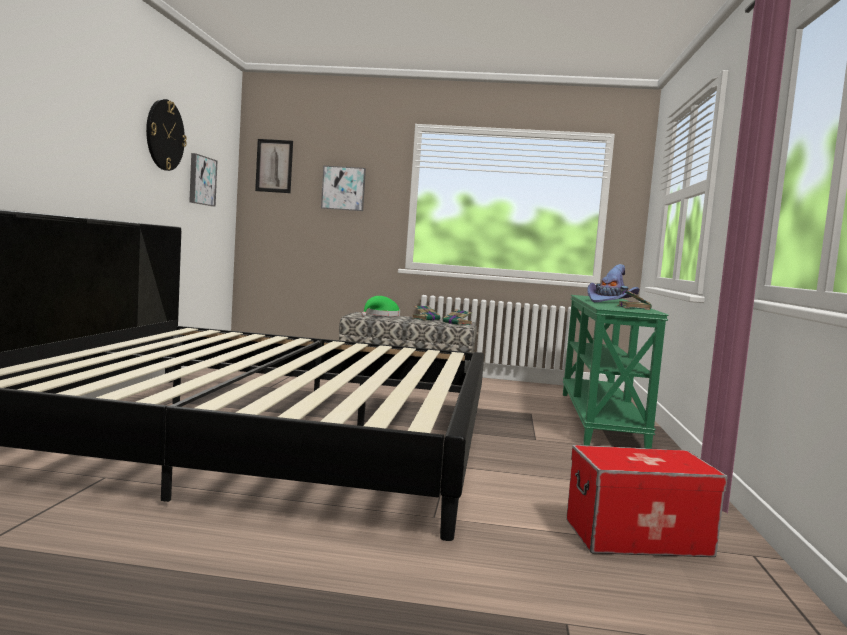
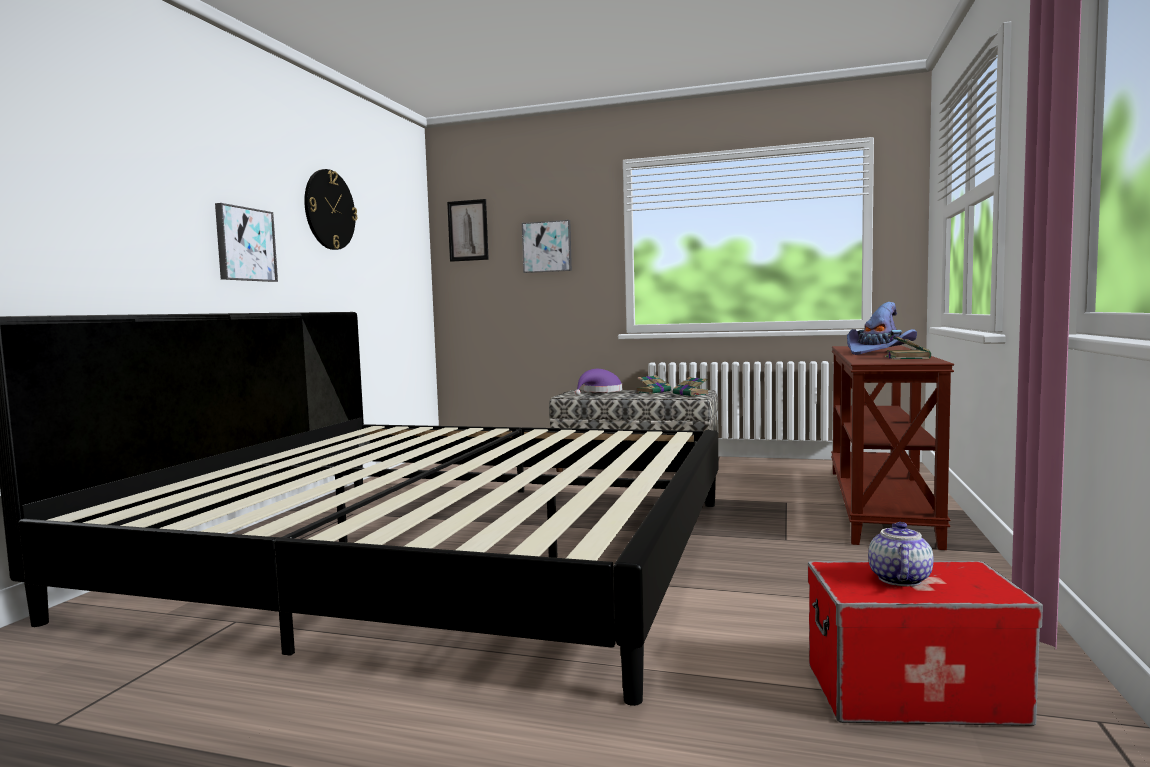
camera: 10 degrees right, 0 degrees up
picture [189,153,217,207] -> picture moved to [215,203,278,282]
green hat [361,296,400,317] -> purple hat [575,369,623,395]
green console table [563,295,669,449] -> brown console table [831,345,954,550]
none -> teapot [868,522,933,587]

